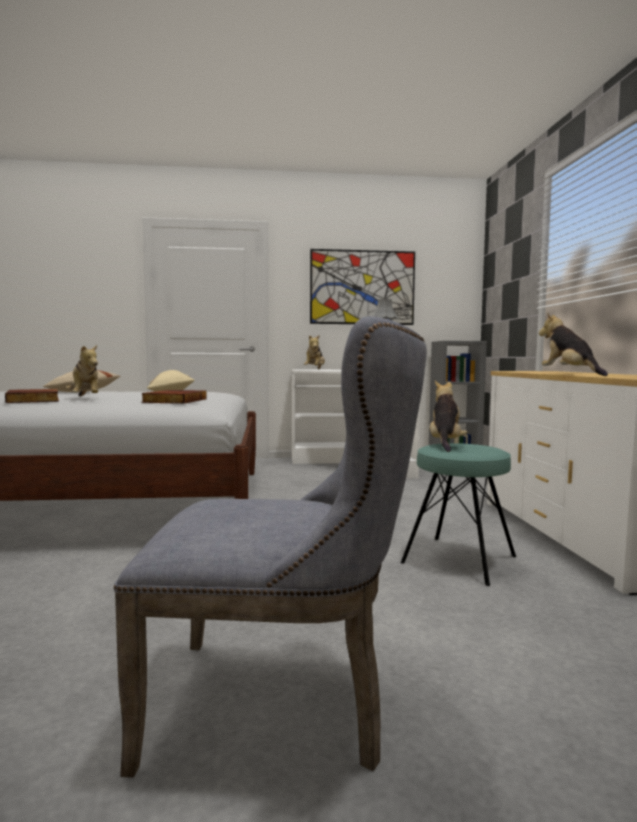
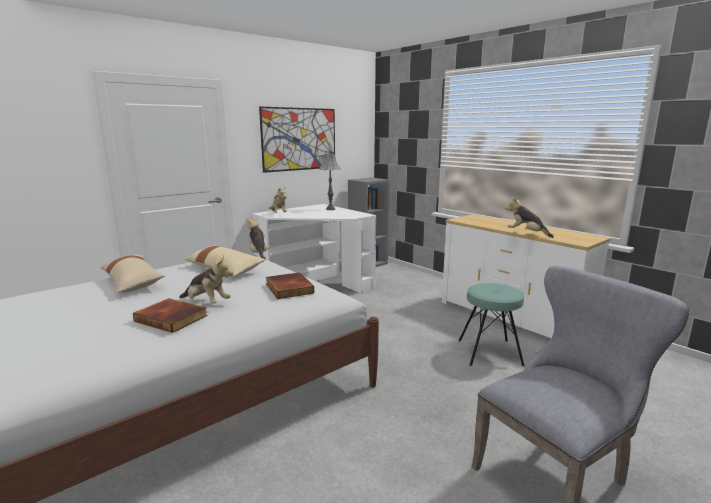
camera: 35 degrees left, 10 degrees up
plush toy [430,380,468,452] -> plush toy moved to [248,217,271,261]

